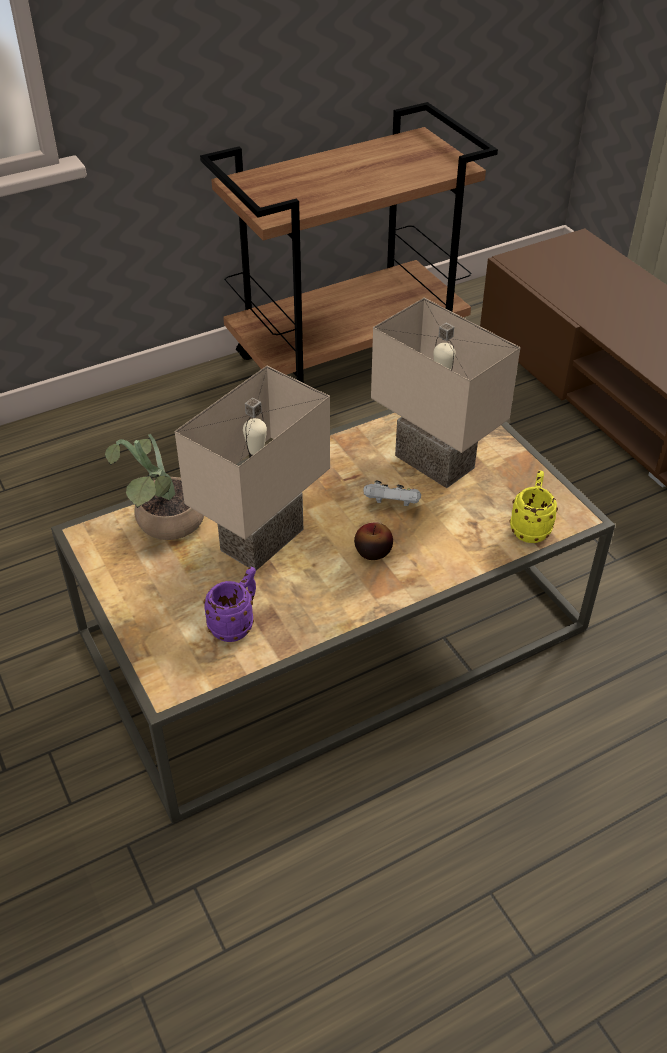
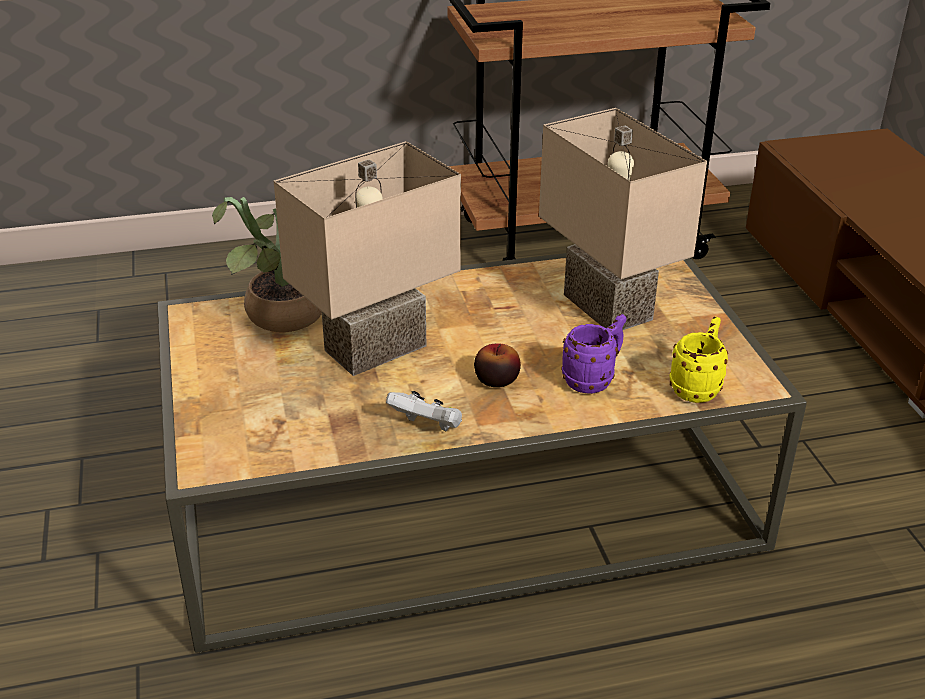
camera: 15 degrees right, 10 degrees down
purple mug [203,567,256,642] -> purple mug moved to [562,314,626,394]
white game controller [363,480,421,507] -> white game controller moved to [386,391,462,431]

